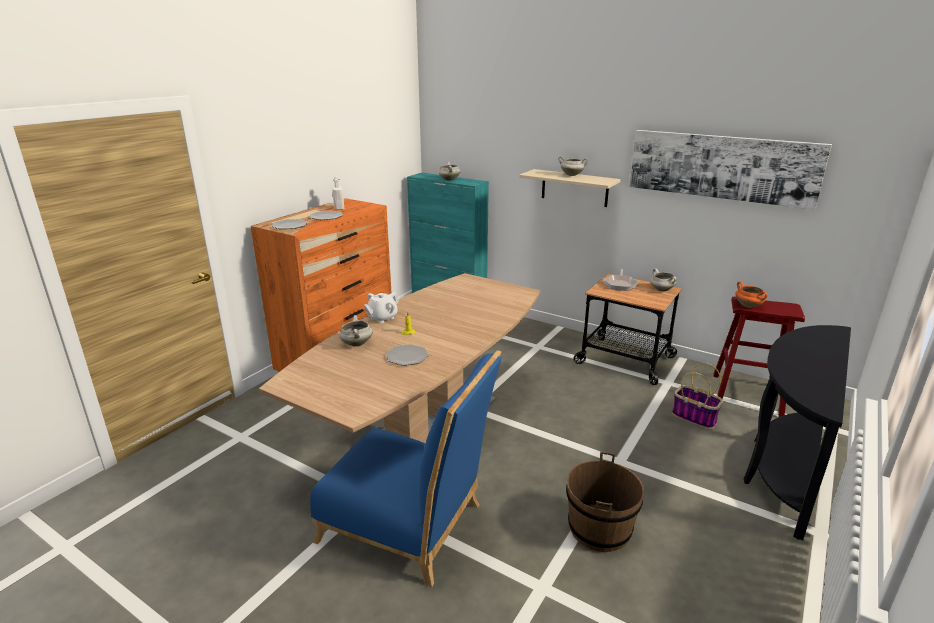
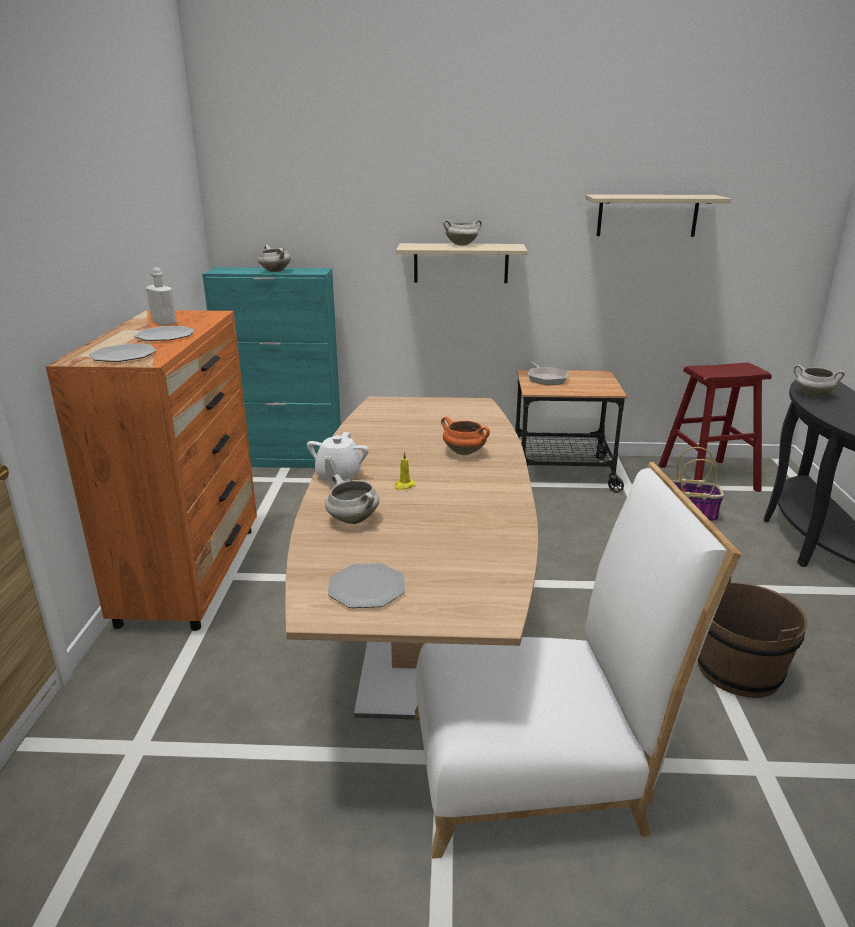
camera: 30 degrees left, 0 degrees up
blue chair [310,350,502,587] -> white chair [414,462,741,859]
plate [386,344,429,366] -> plate moved to [328,563,405,608]
picture [630,130,832,210] -> beige shelf [585,194,731,237]
white cooking pot [650,269,677,292] -> white cooking pot moved to [794,365,845,396]
orange cooking pot [735,281,768,308] -> orange cooking pot moved to [441,417,490,455]

